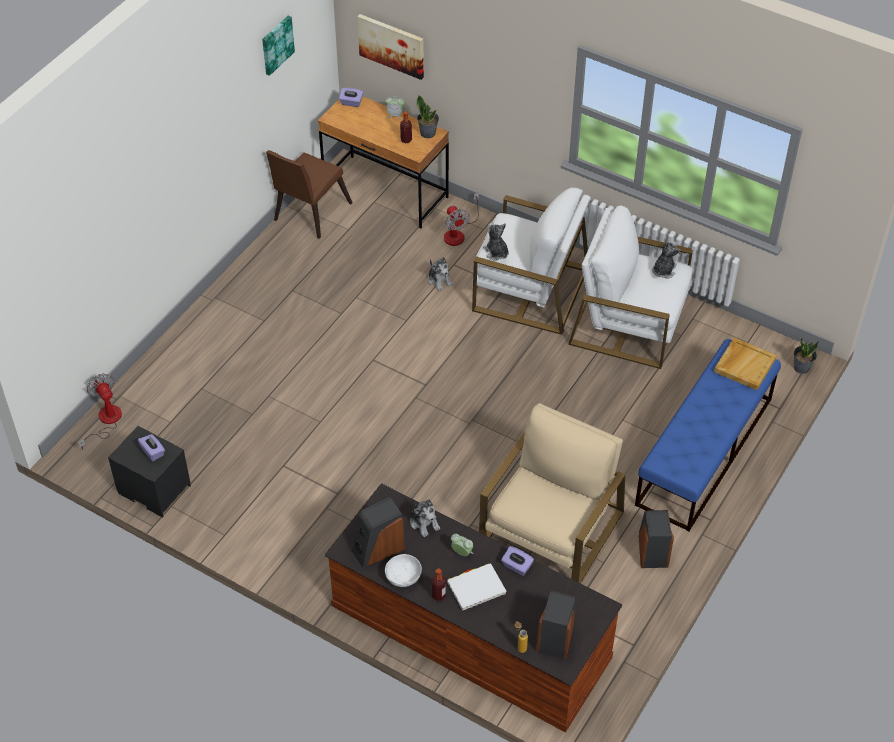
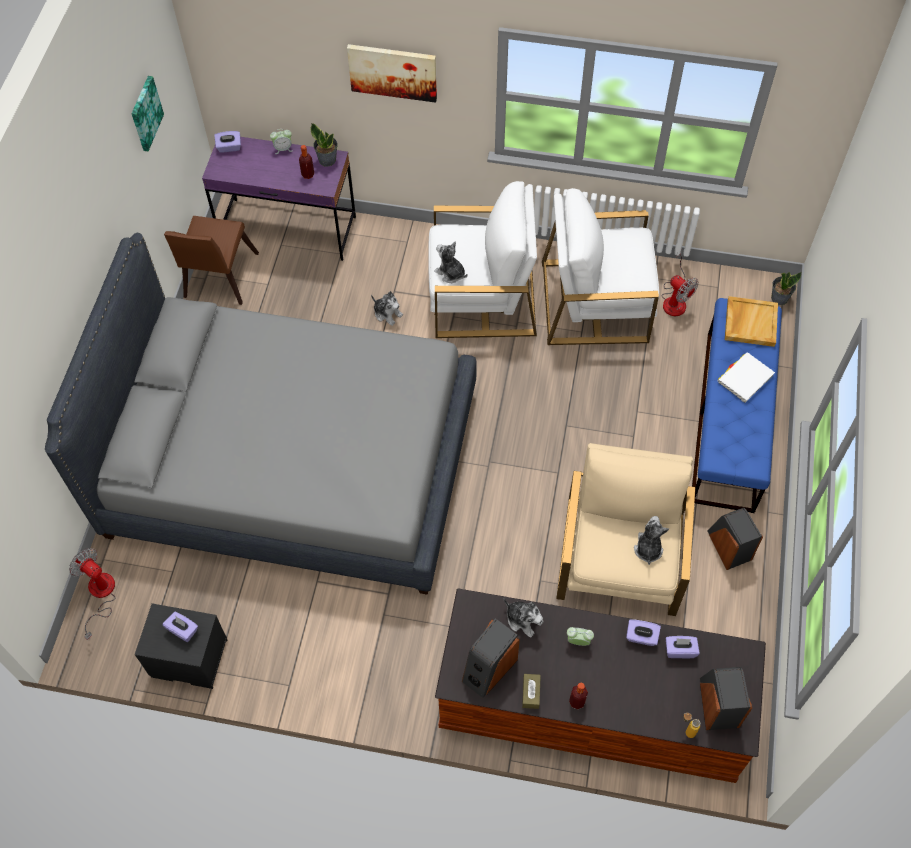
camera: 20 degrees left, 10 degrees up
brown desk [318,97,449,229] -> purple desk [202,137,356,261]
picture [357,14,424,80] -> picture moved to [347,44,437,102]
white bowl [385,554,422,587] -> brown tissue box [522,674,541,709]
fan [444,193,479,246] -> fan moved to [661,252,698,316]
white book [447,563,506,611] -> white book moved to [718,353,775,403]
plush toy [652,241,680,279] -> plush toy moved to [634,516,669,565]
none -> grey bed [45,233,477,595]
none -> purple tissue box [666,636,700,658]

